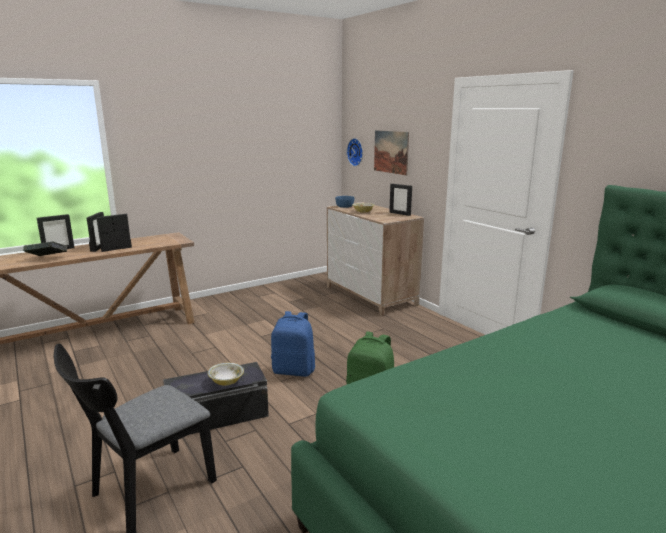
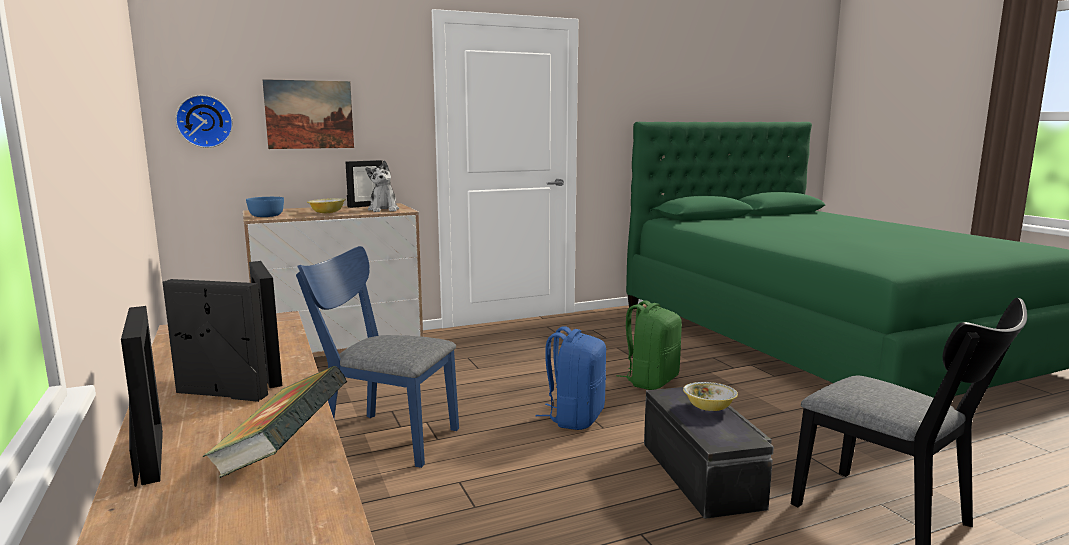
camera: 80 degrees left, 5 degrees down
none -> blue chair [296,246,459,468]
none -> plush toy [365,160,399,212]

